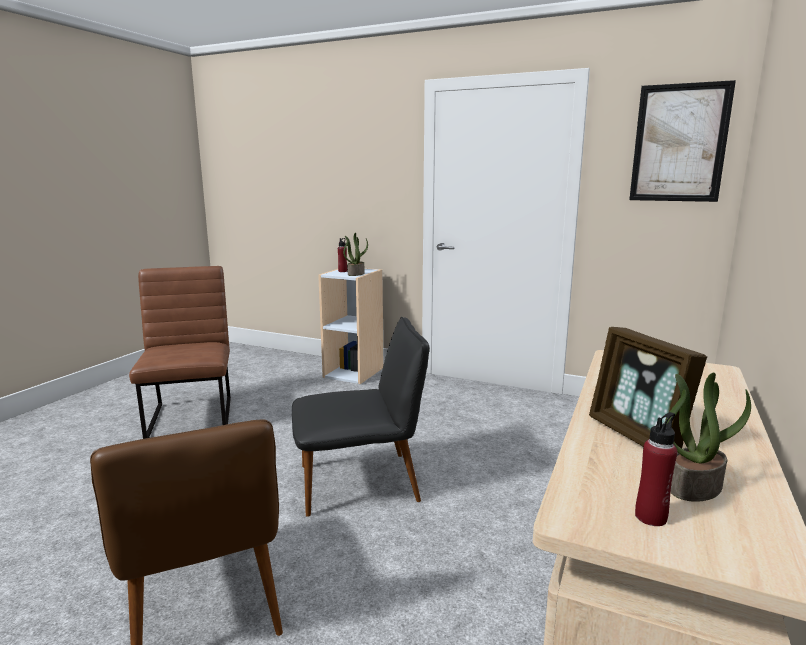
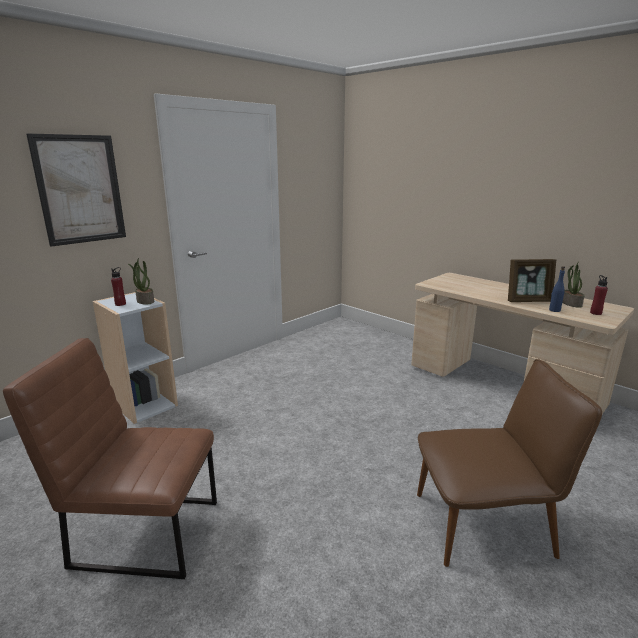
camera: 70 degrees left, 5 degrees up
black chair [292,317,429,517] -> none
picture [629,80,736,202] -> picture moved to [26,133,126,247]
none -> blue bottle [549,266,565,312]

